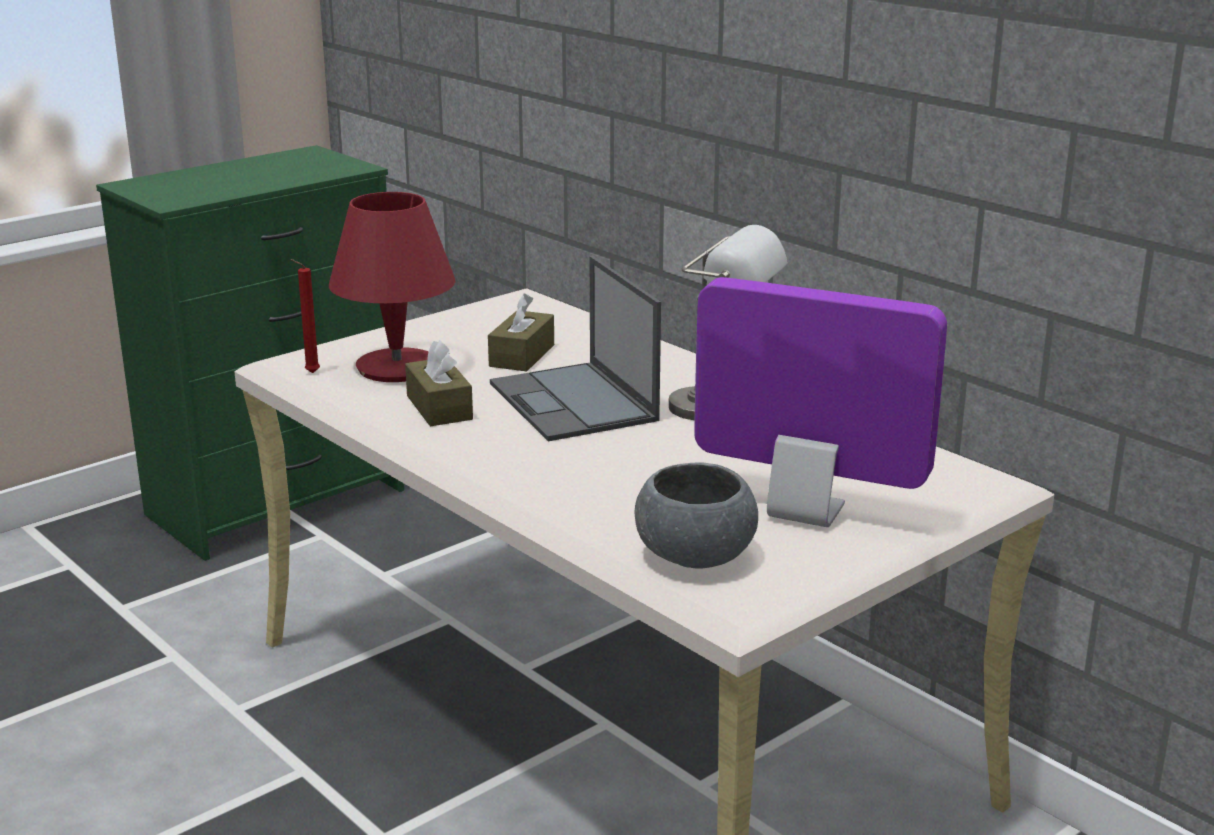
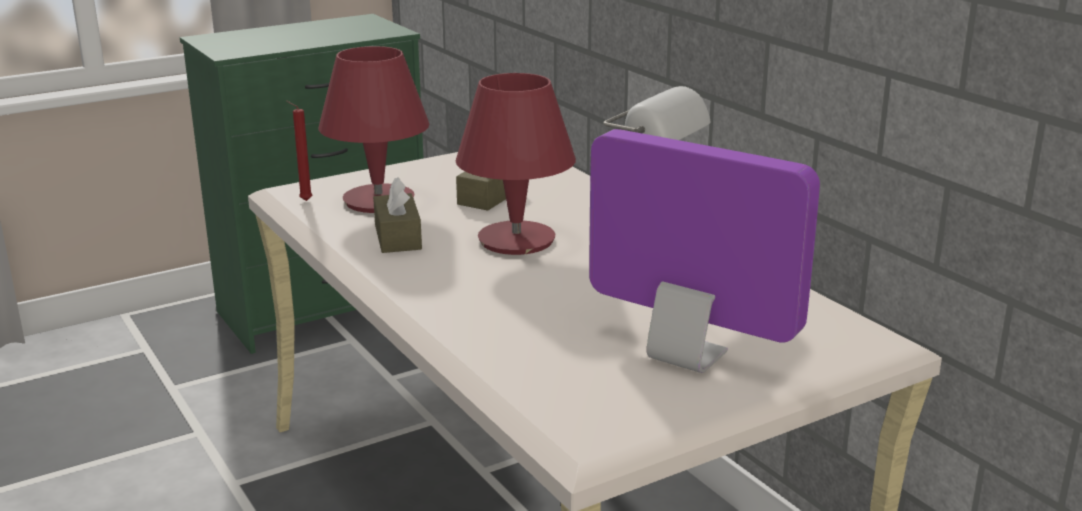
camera: 10 degrees right, 0 degrees up
laptop [490,256,661,441] -> red table lamp [456,73,576,255]
grey bowl [635,462,758,569] -> none

